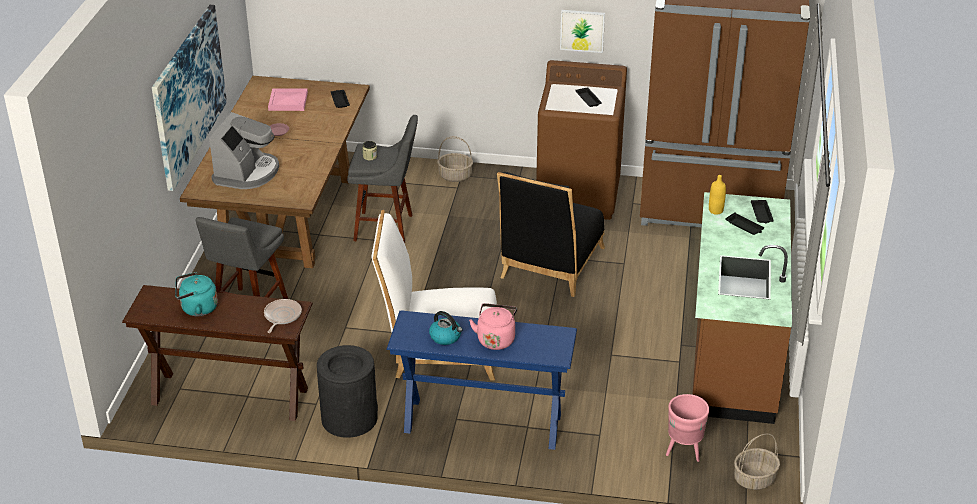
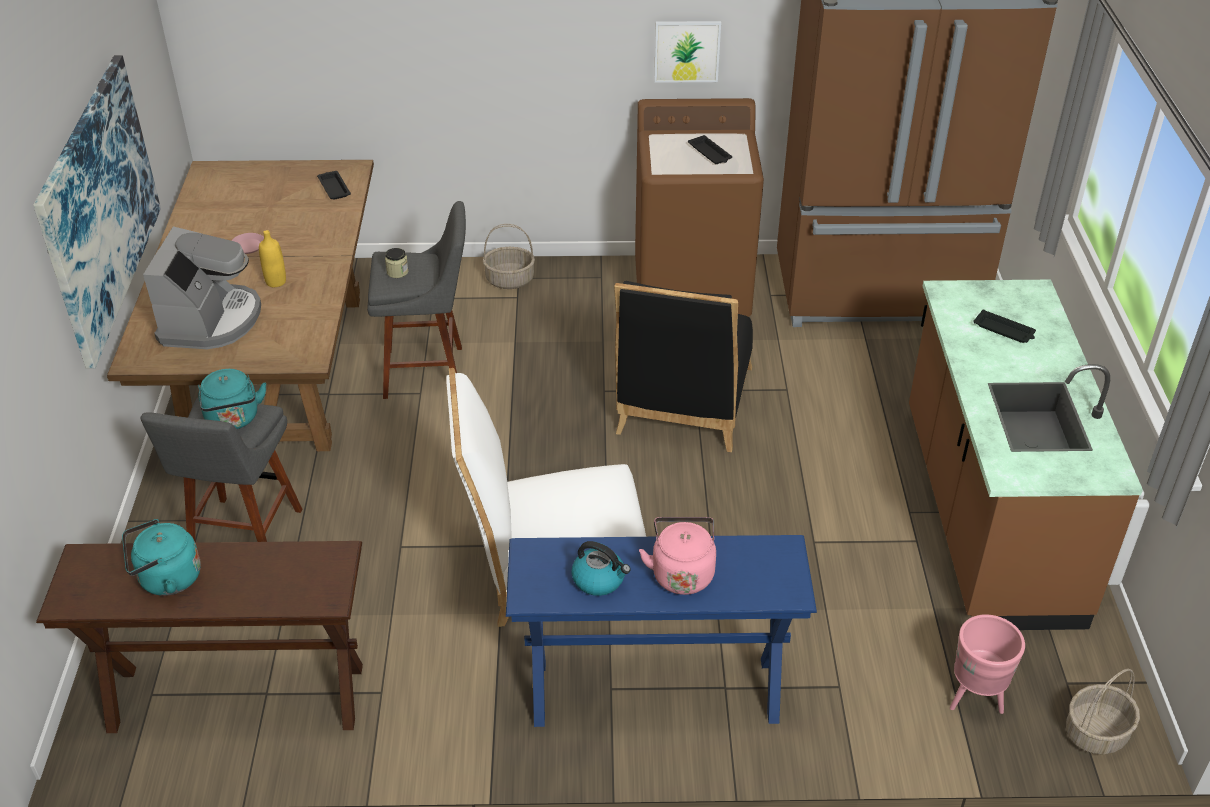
camera: 10 degrees left, 5 degrees up
frying pan [264,299,302,333] -> none
pink tray [268,89,308,111] -> none
black trash can [317,345,378,438] -> none
yellow bottle [709,175,726,215] -> yellow bottle moved to [259,230,286,287]
black tray [751,200,774,223] -> none
none -> turquoise kettle [198,369,266,429]

